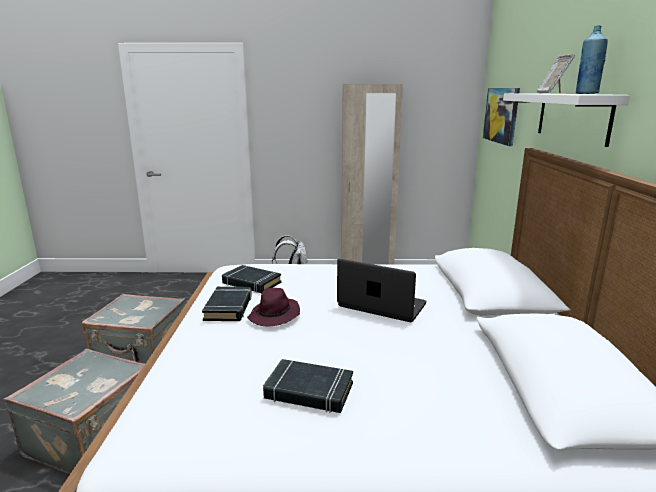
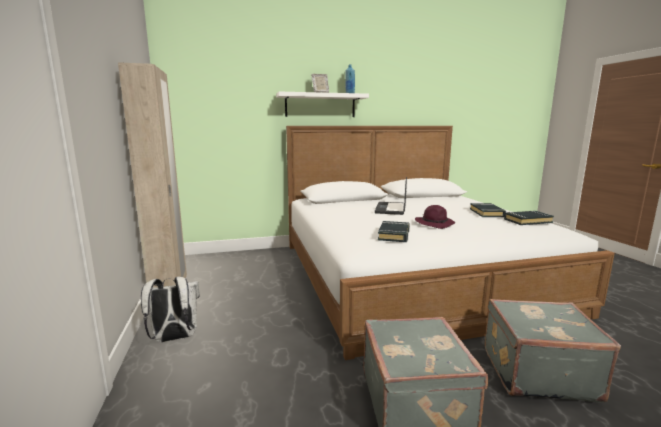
camera: 105 degrees left, 5 degrees down
black book [202,287,252,321] -> black book moved to [504,211,554,225]
picture [483,88,520,146] -> none

